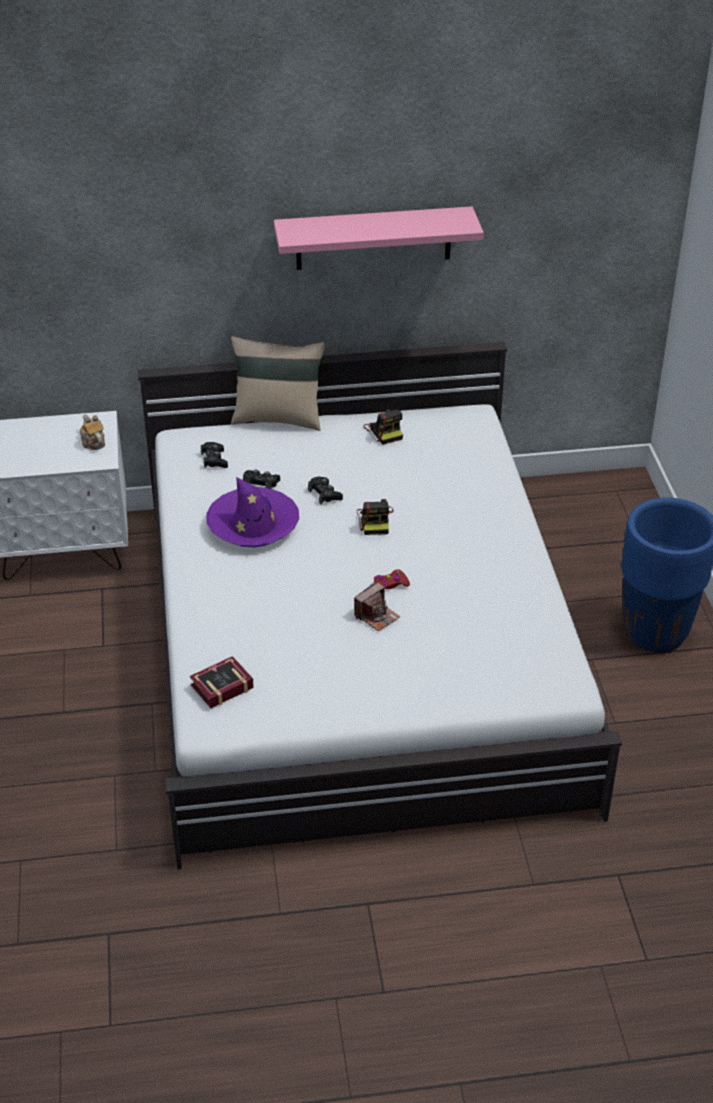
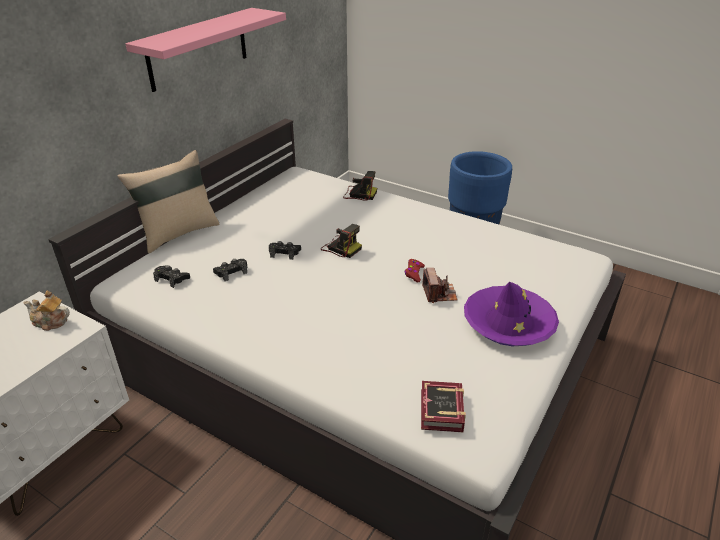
camera: 50 degrees left, 5 degrees down
purple hat [207,477,299,547] -> purple hat moved to [464,282,559,346]
camera [363,409,403,444] -> camera moved to [343,171,377,201]

